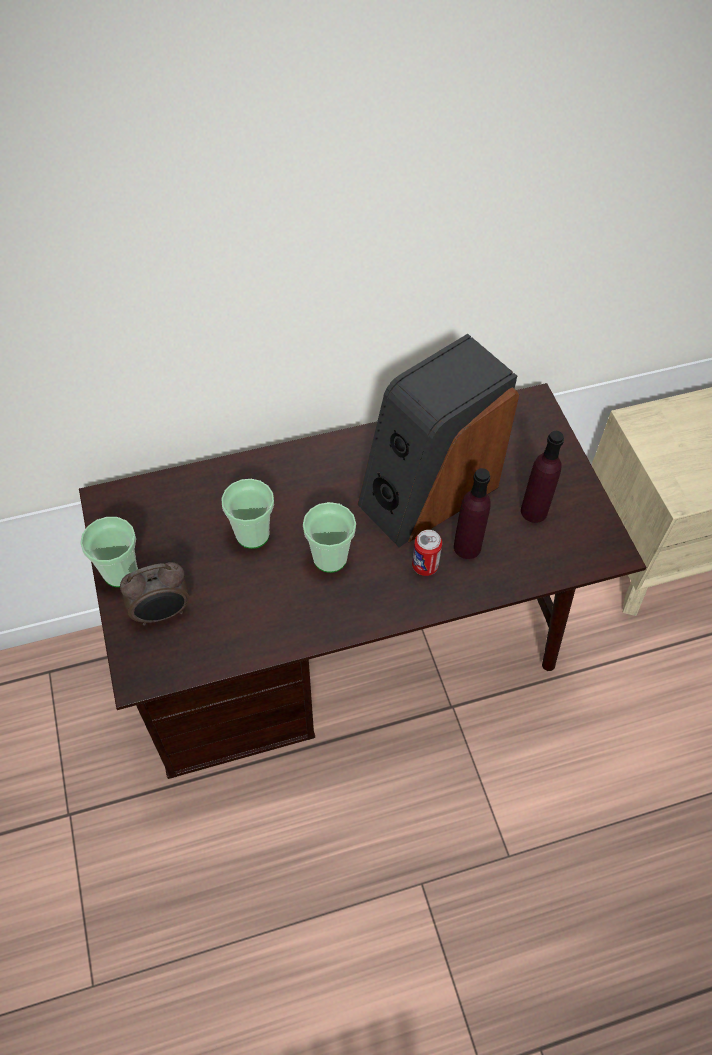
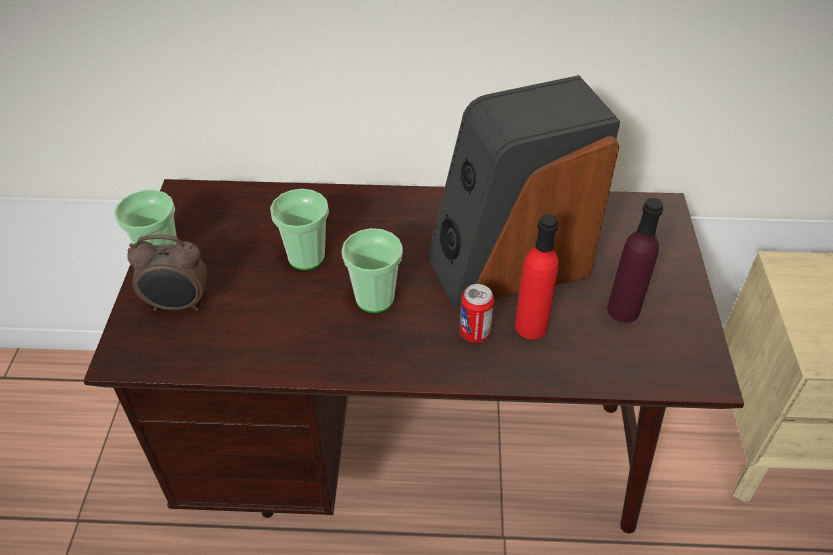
camera: 20 degrees right, 10 degrees down
purple bottle [454,468,491,559] -> red bottle [515,214,558,339]

